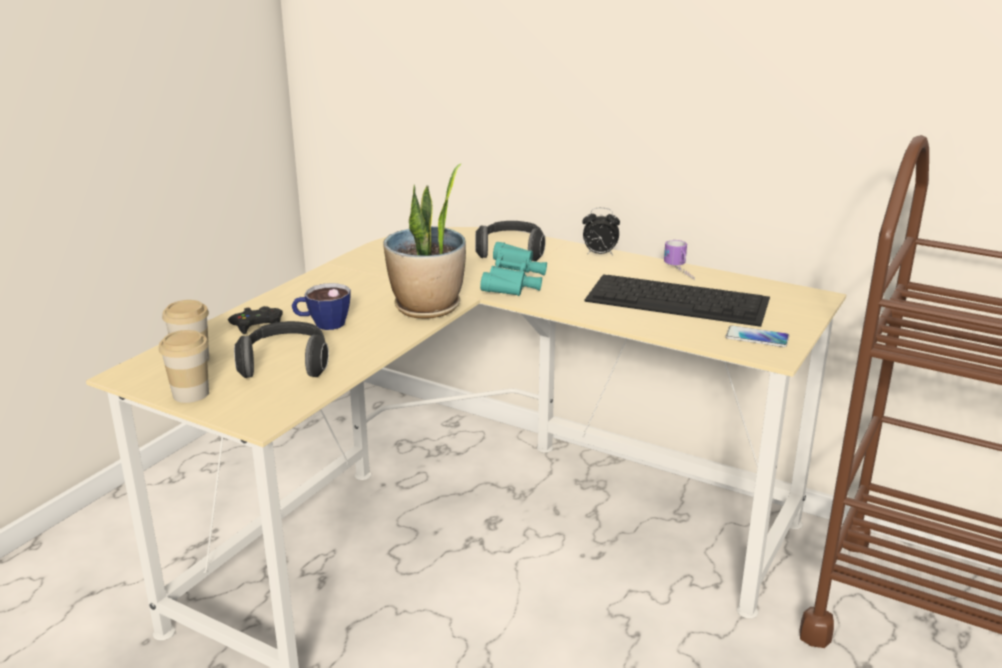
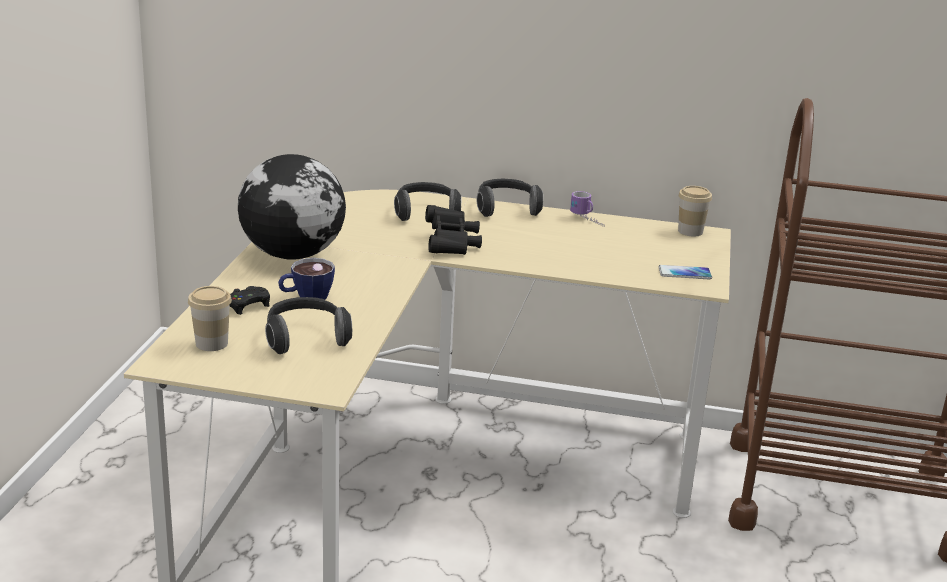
camera: 20 degrees left, 0 degrees up
cup [159,330,209,403] -> cup moved to [678,186,712,237]
potted plant [383,163,466,319] -> none
turquoise binoculars [480,242,547,296] -> black binoculars [425,205,482,255]
alarm clock [582,208,620,255] -> headphones [477,179,543,217]
keyboard [584,275,770,327] -> none
none -> globe [238,154,346,260]

